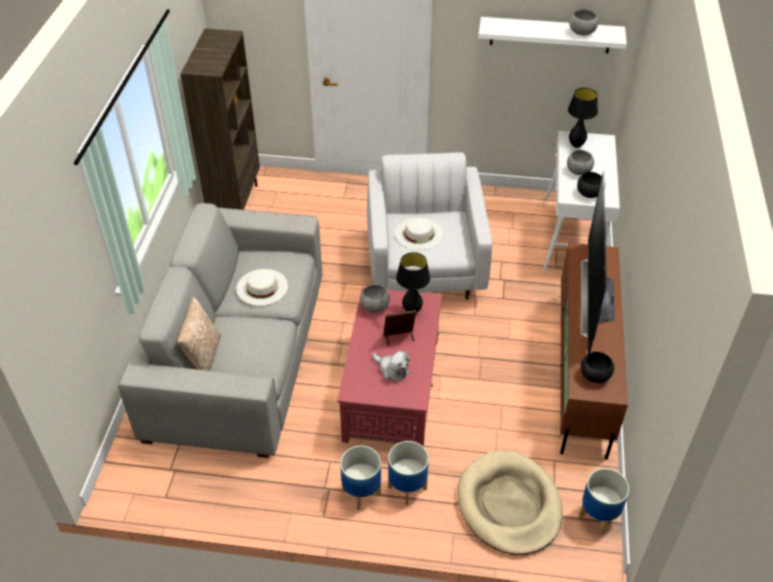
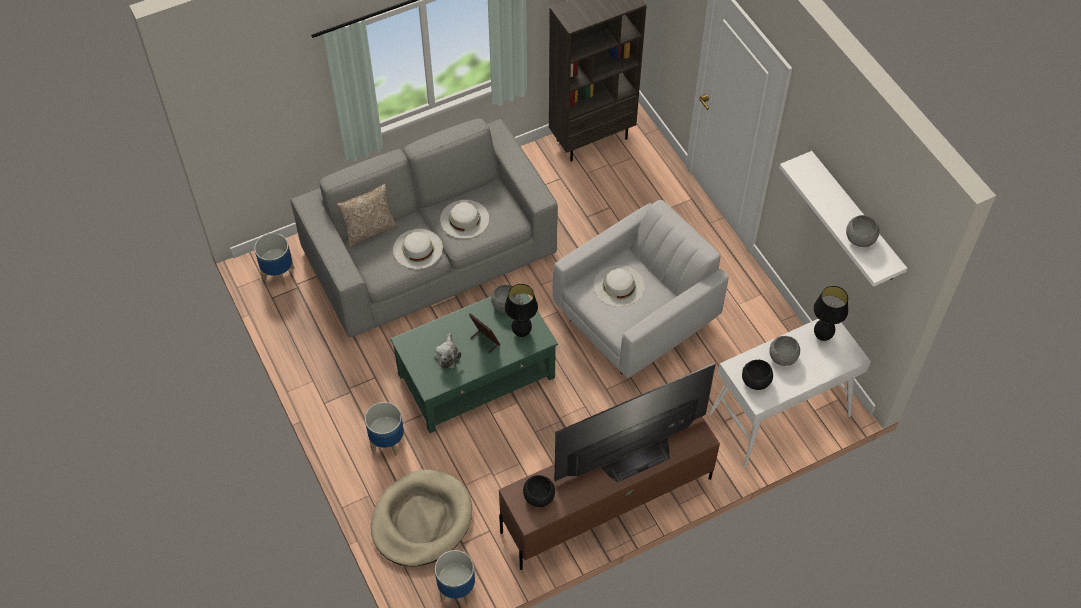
camera: 55 degrees right, 10 degrees up
red coffee table [337,287,442,447] -> green coffee table [390,293,558,433]
planter [340,446,381,510] -> planter moved to [254,233,294,286]
none -> white hat [393,229,443,269]

